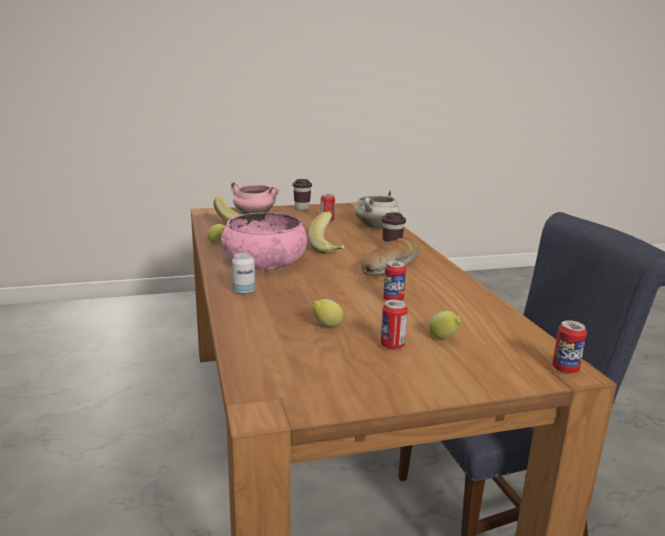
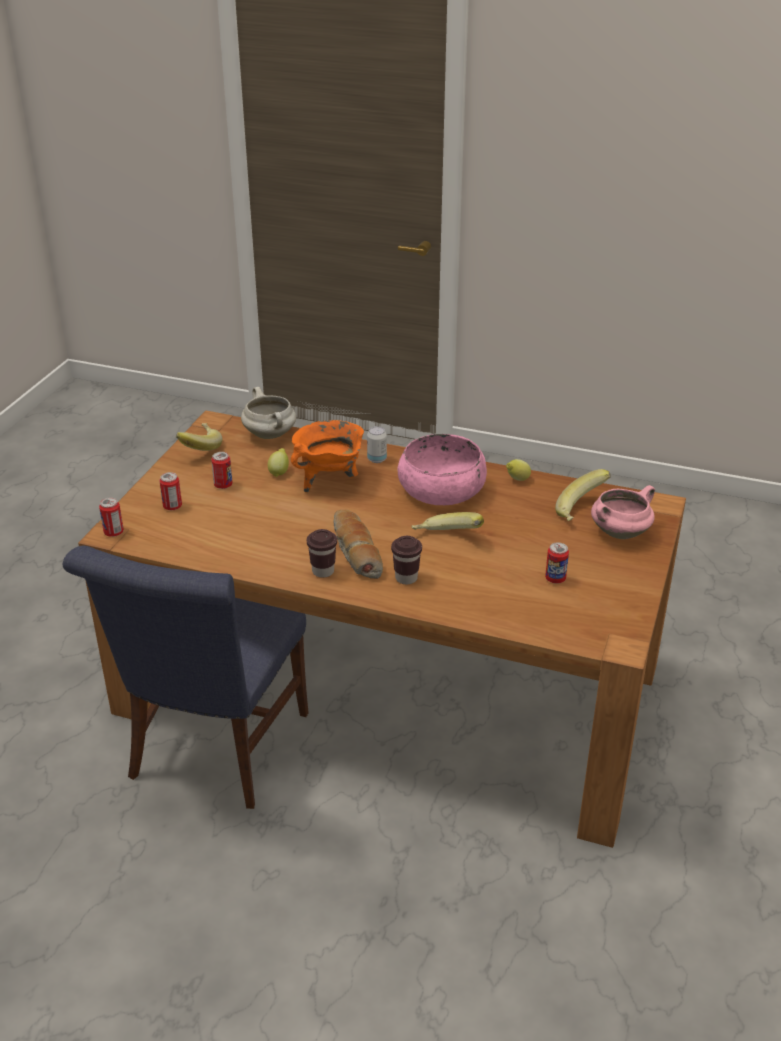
camera: 125 degrees right, 15 degrees up
brown cup [293,179,312,210] -> brown cup moved to [307,529,337,578]
white cooking pot [354,190,400,229] -> white cooking pot moved to [241,387,296,439]
can [383,261,406,301] -> can moved to [159,472,182,510]
lemon [429,311,461,339] -> none
none -> banana [176,423,223,451]
none -> orange cooking pot [291,420,364,493]

